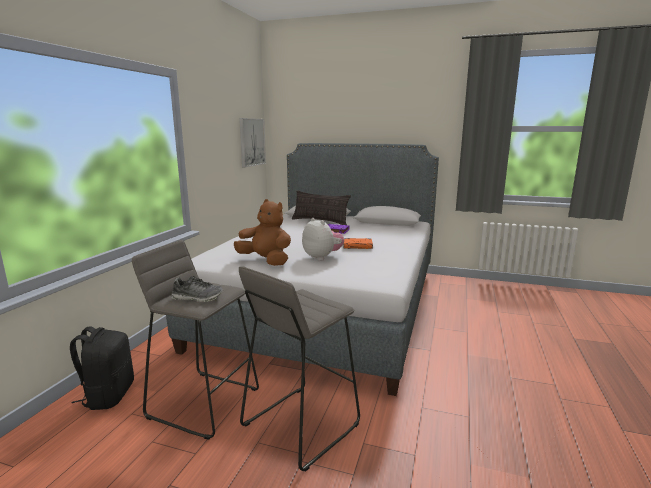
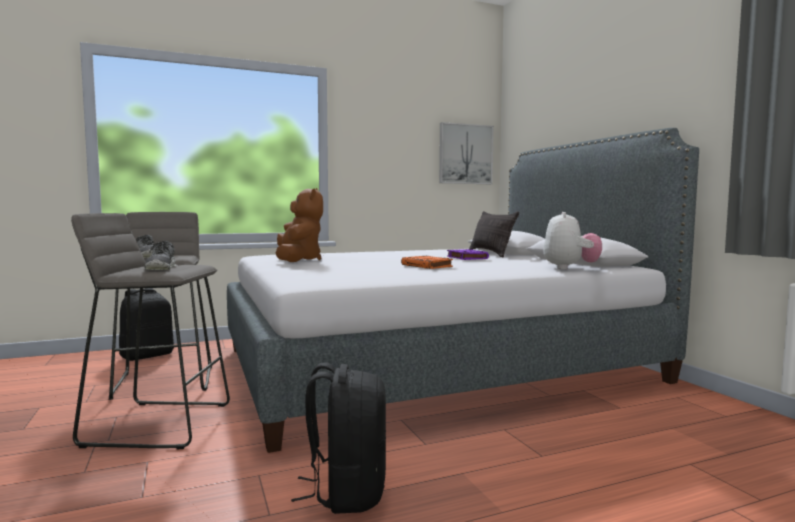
camera: 50 degrees right, 10 degrees down
plush toy [302,218,344,261] -> plush toy moved to [543,212,602,270]
none -> shoe [144,241,176,270]
none -> black backpack [291,362,386,514]

